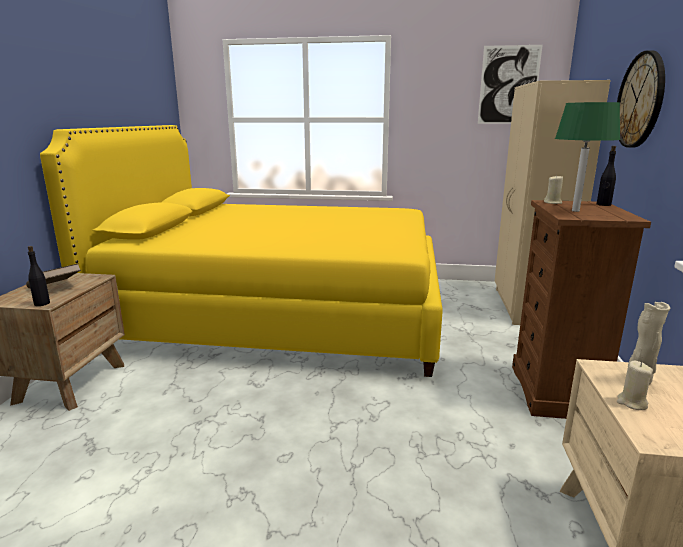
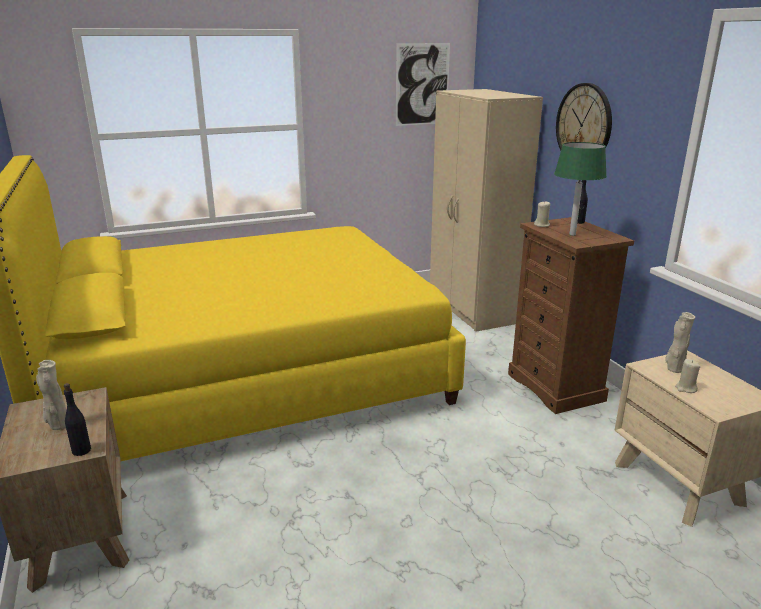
camera: 30 degrees left, 5 degrees up
brown book [26,263,81,289] -> beige vase [36,360,67,430]

